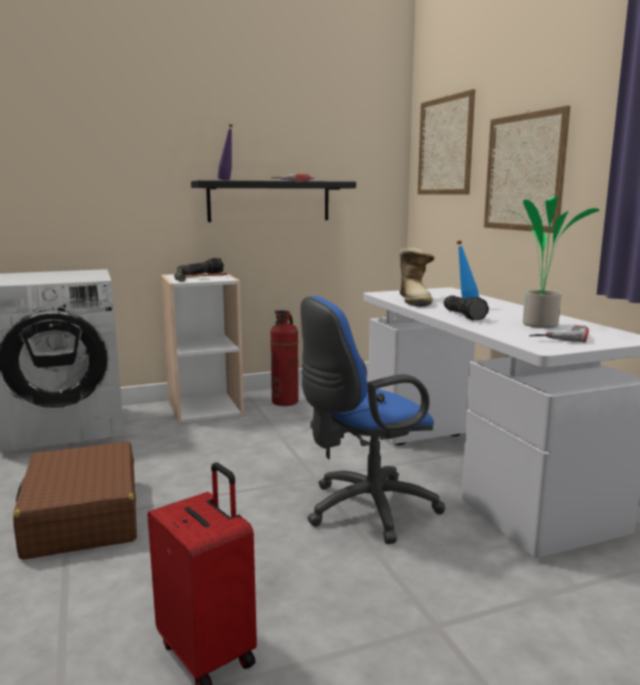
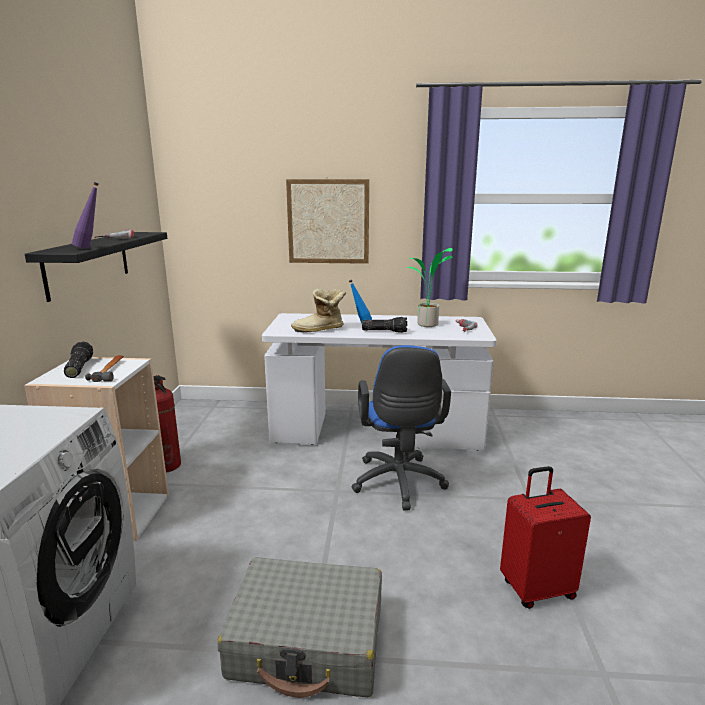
camera: 65 degrees left, 5 degrees up
brown suitcase [13,441,137,560] -> grey suitcase [217,557,382,698]
boot [400,247,435,307] -> boot turned 150 degrees clockwise [291,289,346,333]
picture [418,89,475,195] -> none

